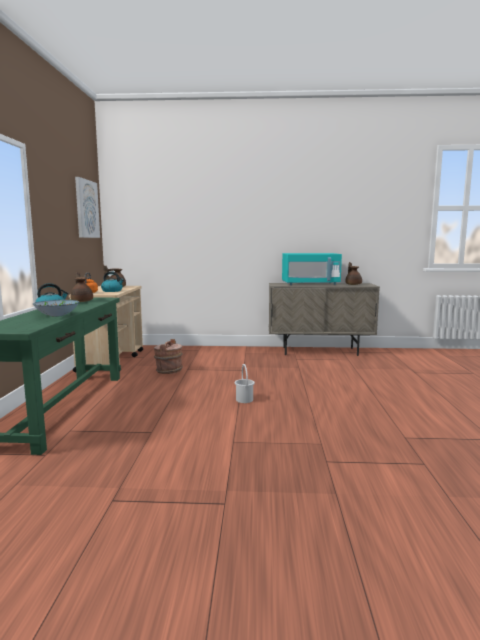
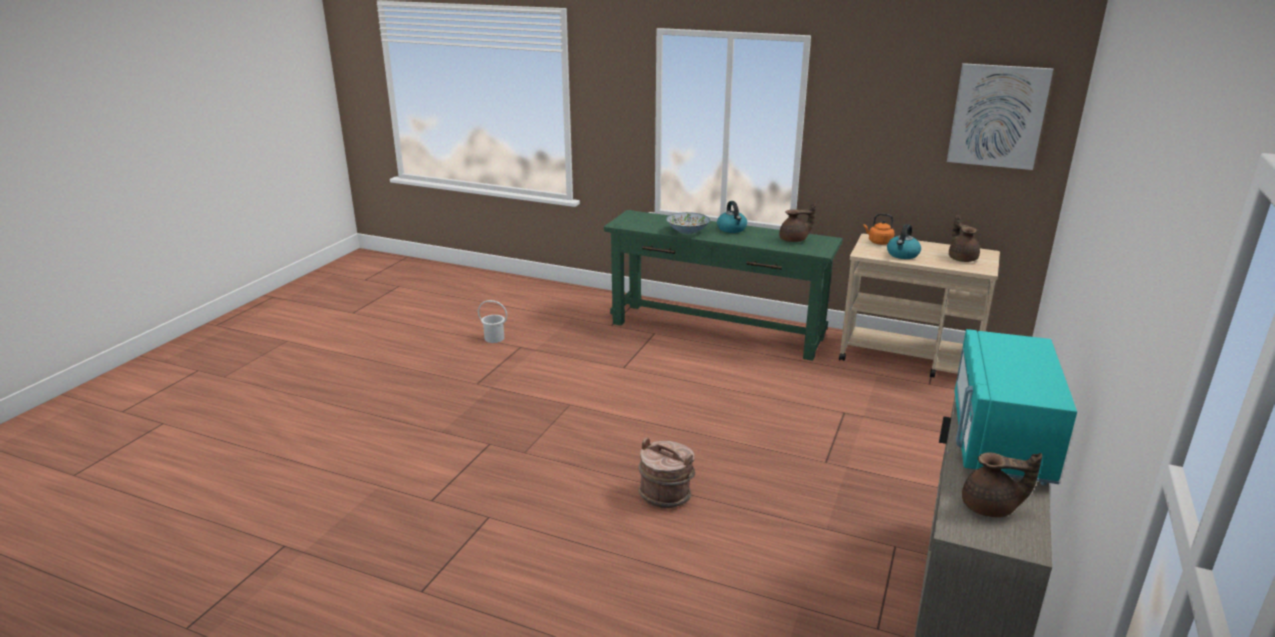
camera: 110 degrees right, 15 degrees up
brown bucket [154,339,183,374] -> brown bucket moved to [638,437,695,509]
white bucket [234,364,255,403] -> white bucket moved to [478,300,507,343]

